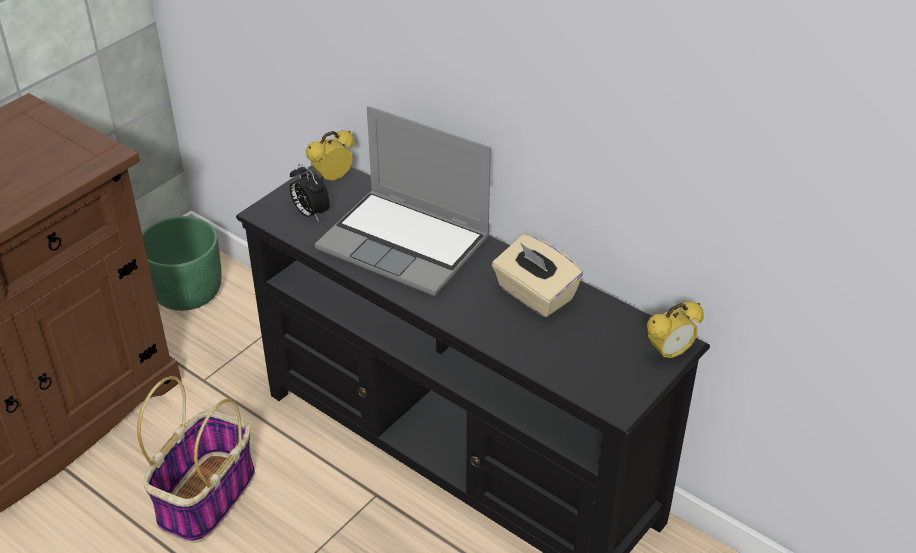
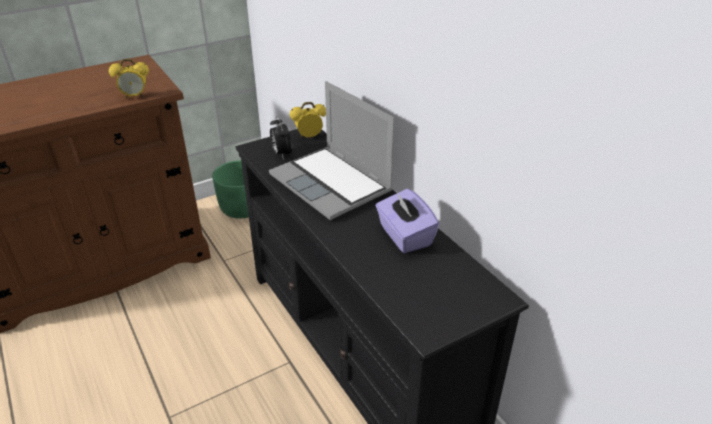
camera: 20 degrees right, 5 degrees down
basket [137,376,255,543] -> none
beige tissue box [492,234,583,317] -> purple tissue box [376,189,439,253]
alarm clock [647,302,704,362] -> alarm clock moved to [109,58,149,99]

